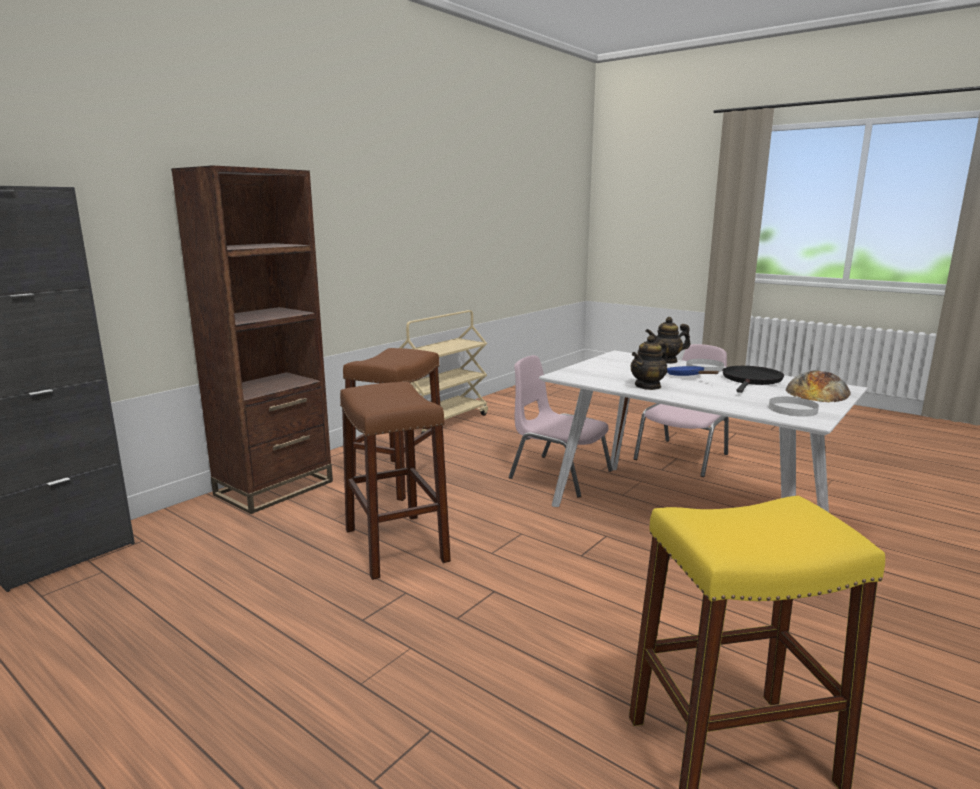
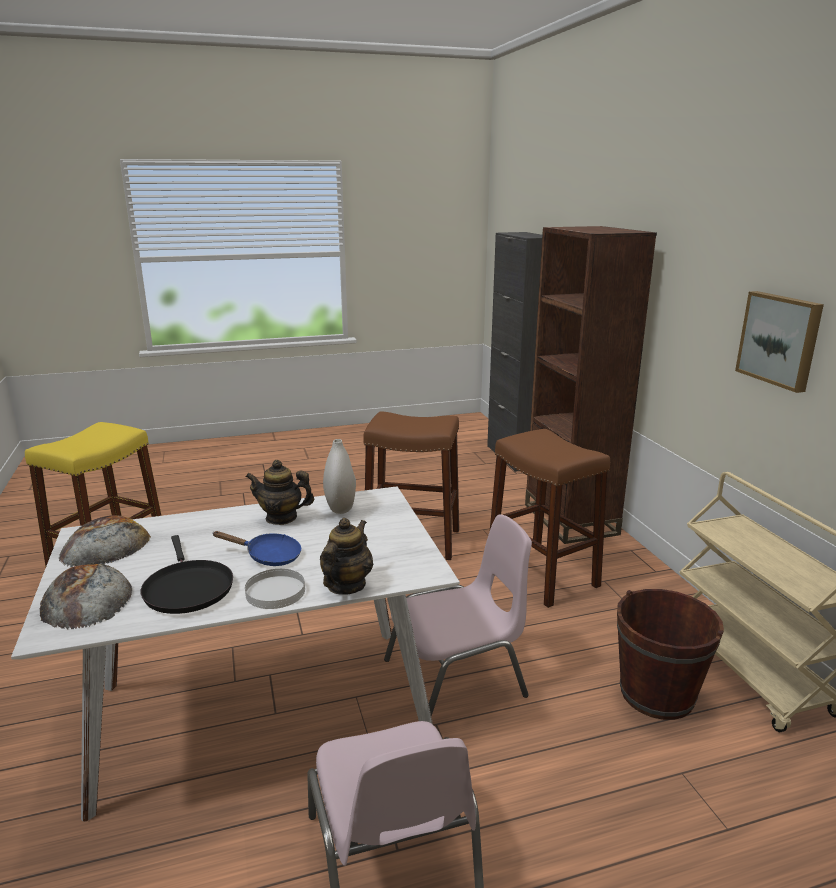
camera: 125 degrees right, 5 degrees up
teapot [631,335,667,390] -> teapot turned 75 degrees counterclockwise [246,460,315,525]
white plate [769,397,819,417] -> bread [59,515,151,567]
none -> white vase [323,439,356,514]
none -> brown bucket [617,589,724,720]
none -> picture [735,291,824,393]

